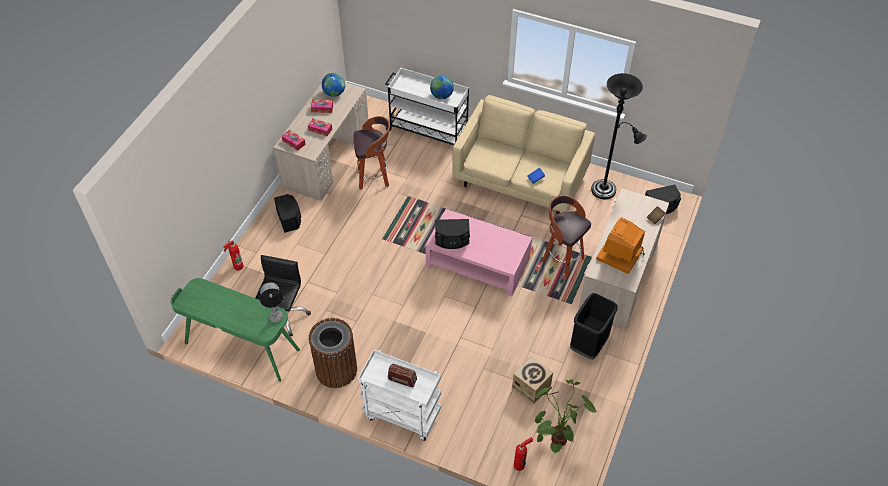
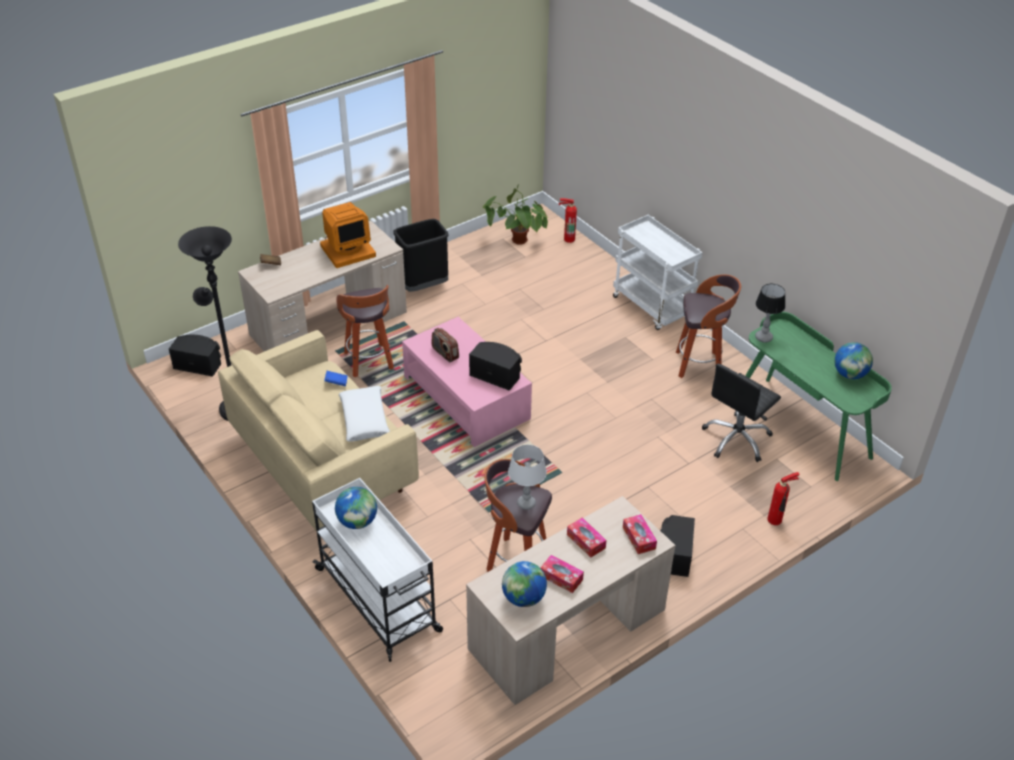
camera: 150 degrees left, 10 degrees down
brown trash can [309,318,357,388] -> stool [676,275,741,378]
radio [388,364,417,387] -> radio moved to [431,328,459,362]
cardboard box [512,356,553,405] -> none
none -> white pillow [338,386,390,441]
none -> grey table lamp [508,445,547,510]
none -> globe [834,342,873,379]

